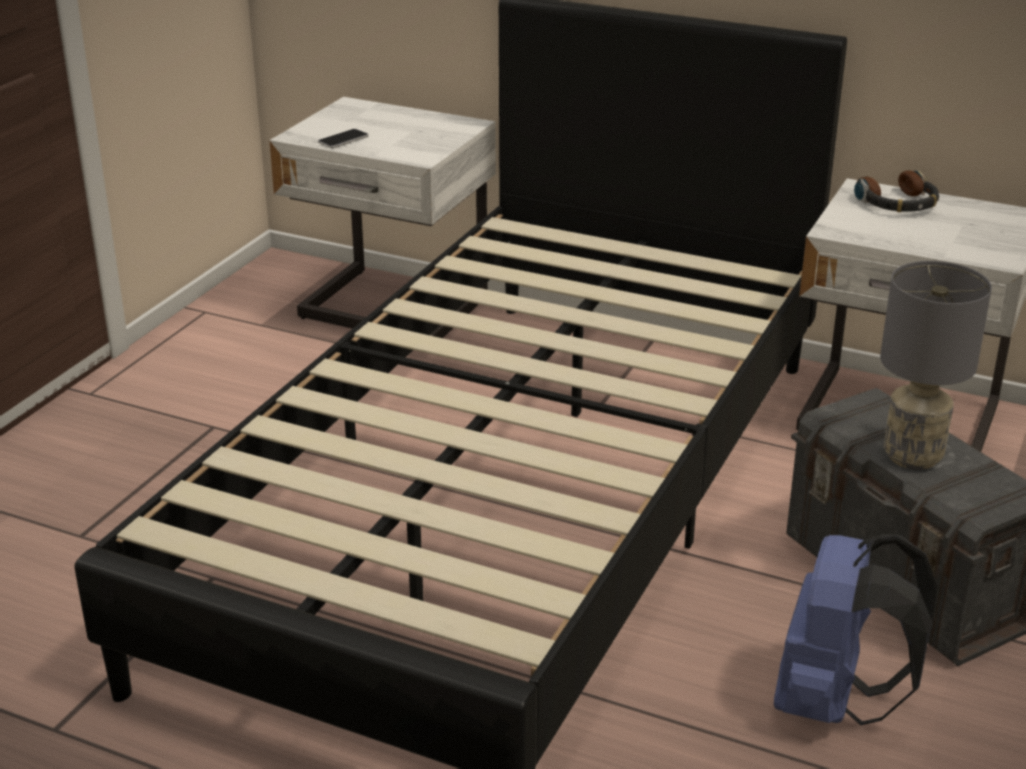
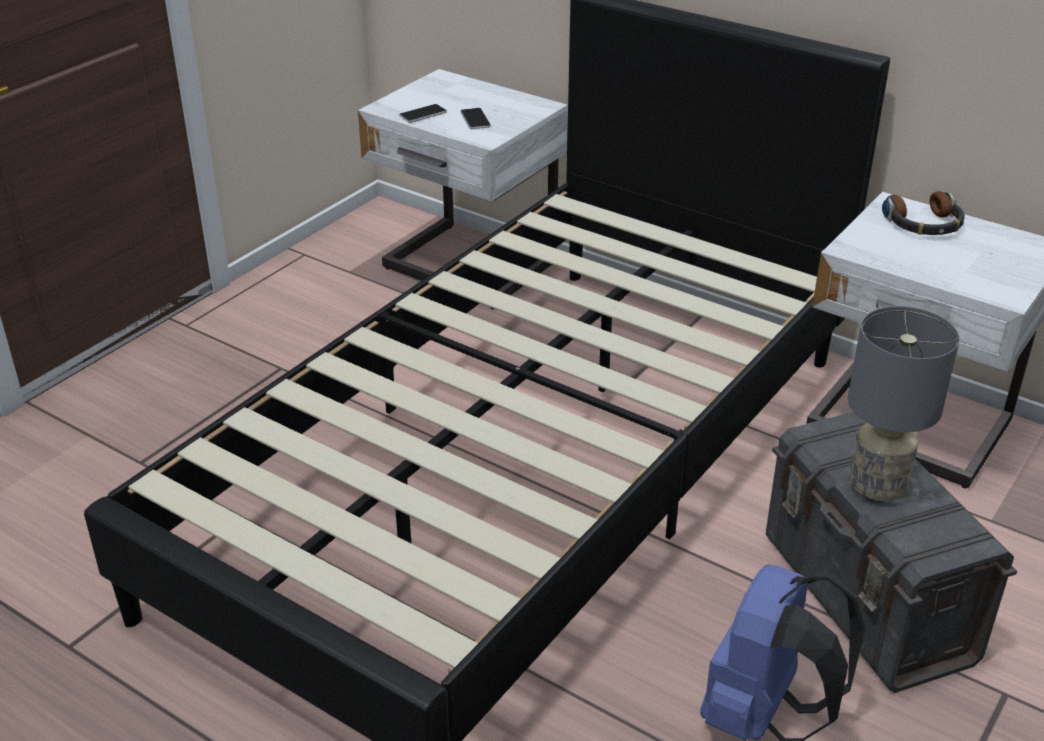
camera: 10 degrees right, 5 degrees up
none -> phone [460,108,491,129]

